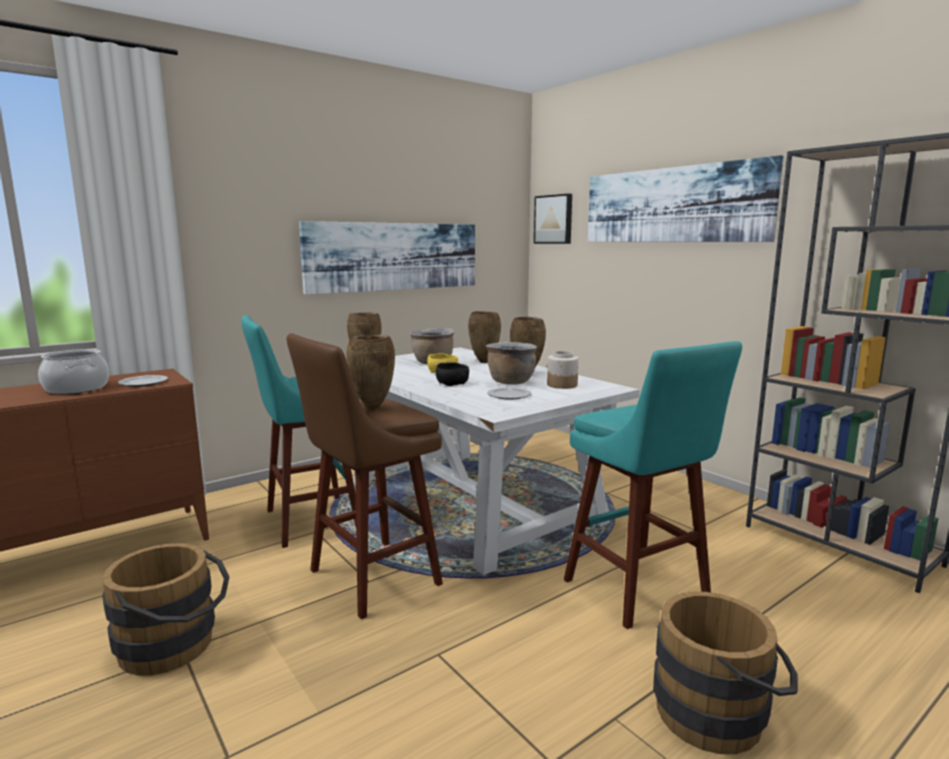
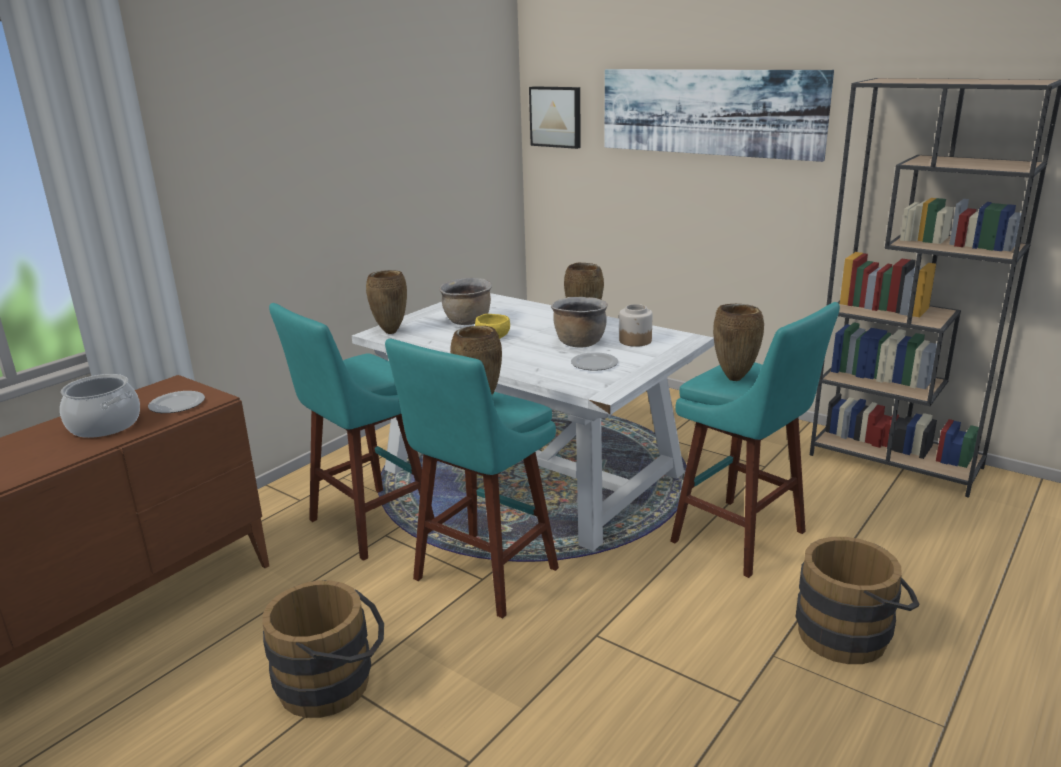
camera: 15 degrees left, 10 degrees up
brown stool [287,333,443,620] -> turquoise stool [385,338,559,619]
picture [299,221,475,294] -> none
black bowl [436,363,469,386] -> none
brown vase [468,311,501,363] -> brown vase moved to [713,304,764,381]

